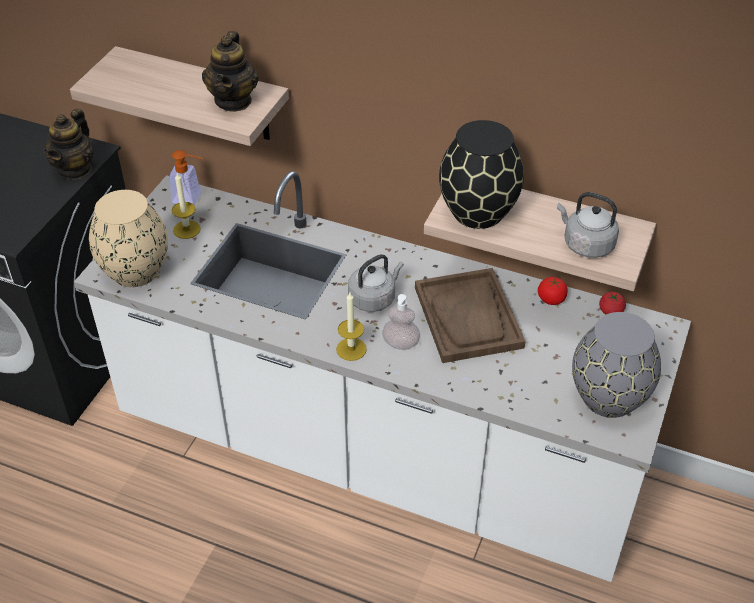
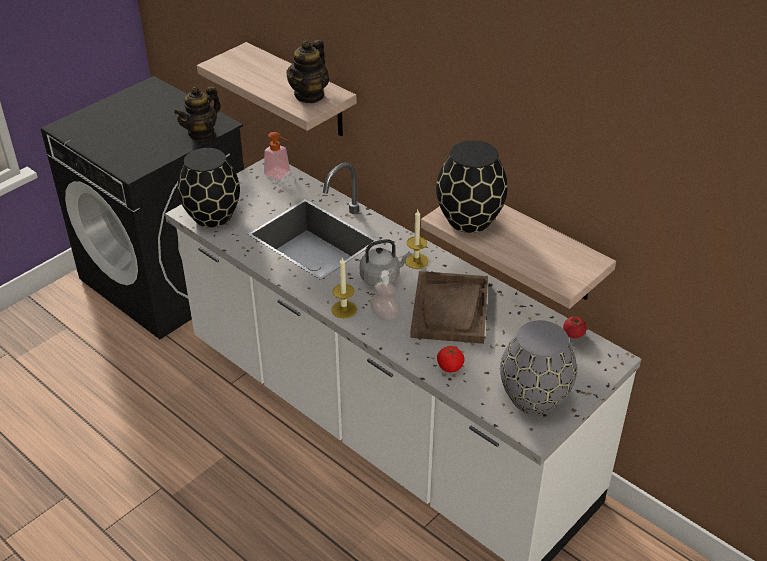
camera: 20 degrees right, 5 degrees down
beige vase [89,190,168,287] -> black vase [178,148,240,227]
candle [172,173,201,239] -> candle moved to [405,210,428,269]
tomato [538,277,568,305] -> tomato moved to [437,346,464,373]
grey kettle [557,192,619,258] -> none

